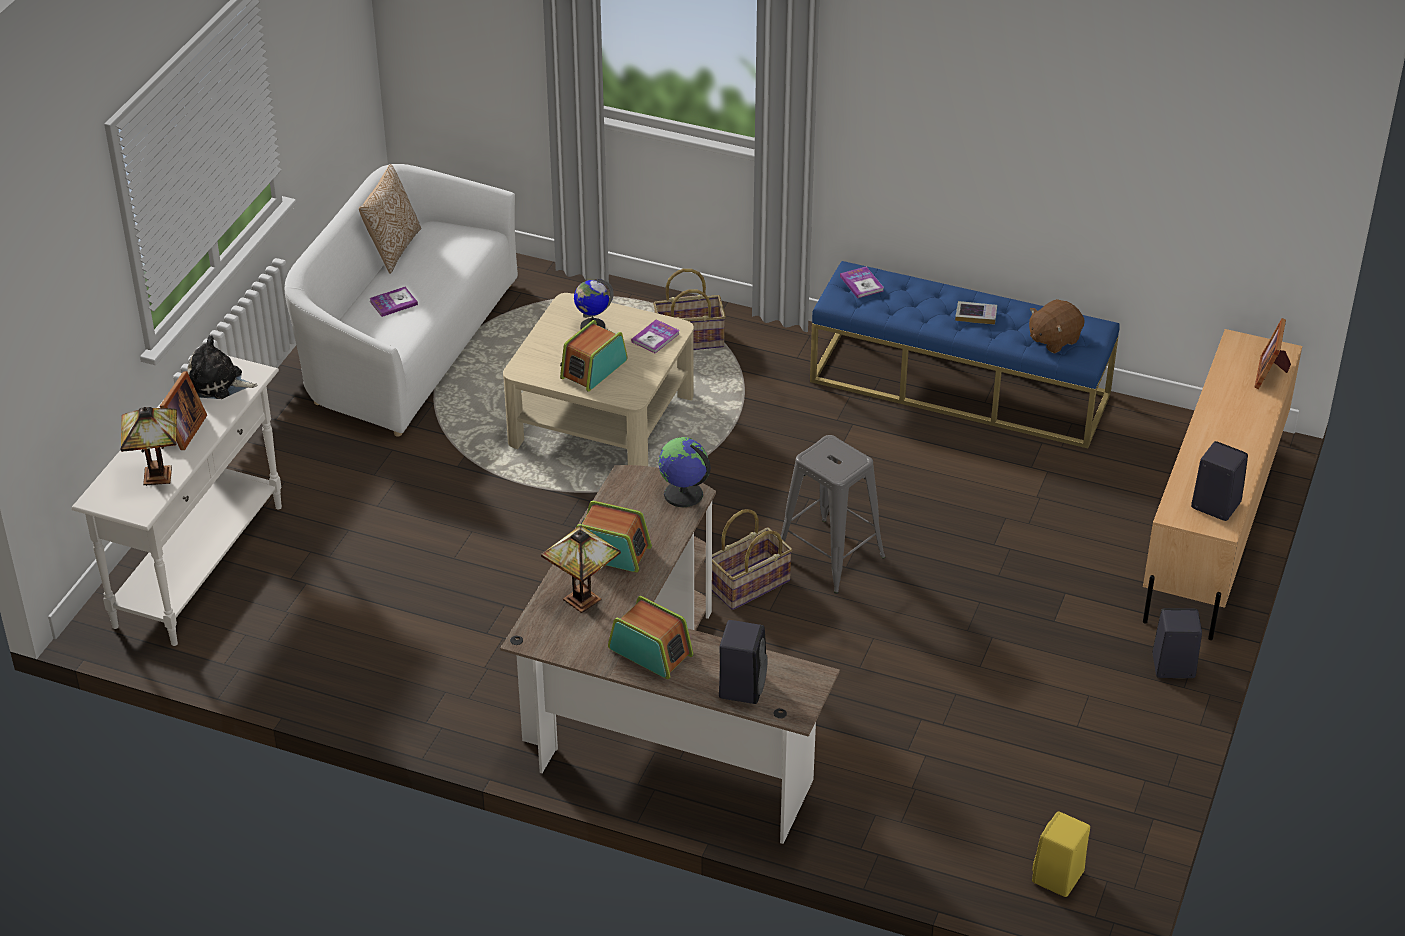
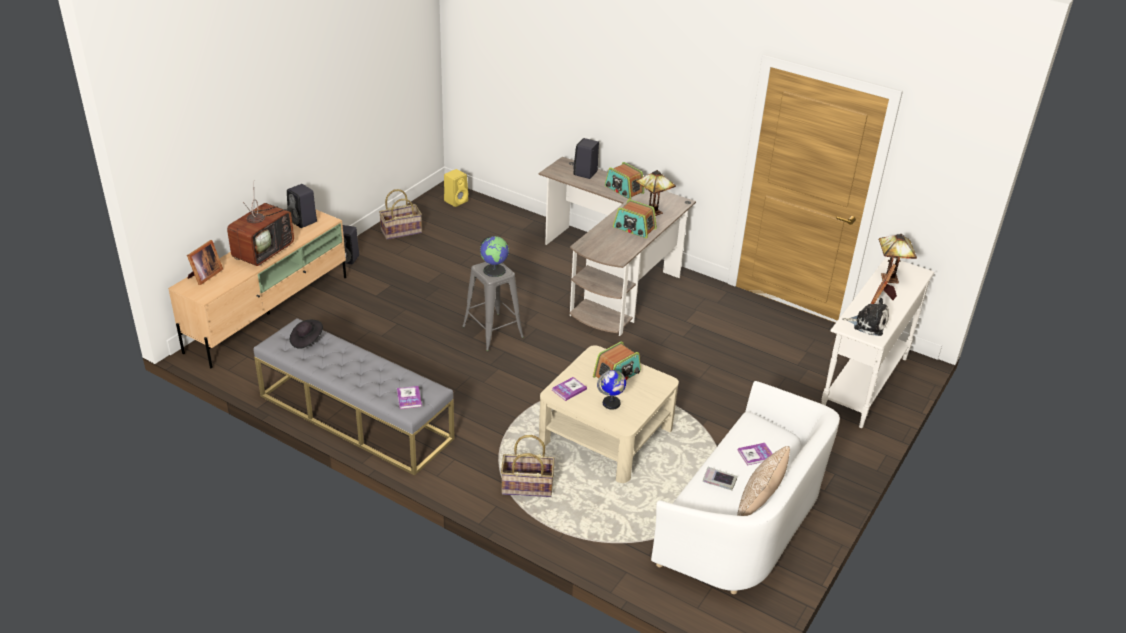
camera: 170 degrees left, 5 degrees down
globe [659,437,711,507] -> globe moved to [480,236,509,277]
basket [712,509,793,610] -> basket moved to [379,189,422,240]
blue bench [810,261,1120,448] -> grey bench [254,318,455,476]
book [955,301,997,325] -> book moved to [703,467,737,490]
brown plush toy [1029,299,1085,353] -> black hat [290,320,323,349]
none -> television [227,180,294,266]

